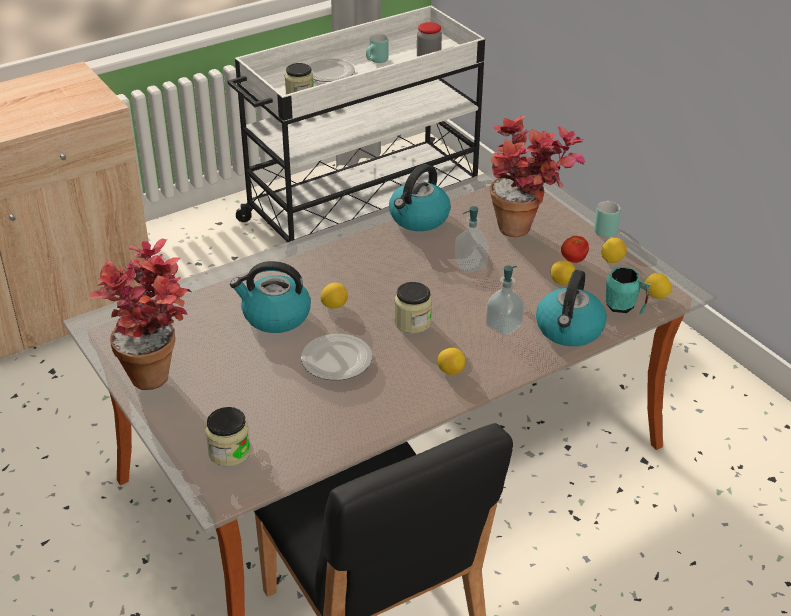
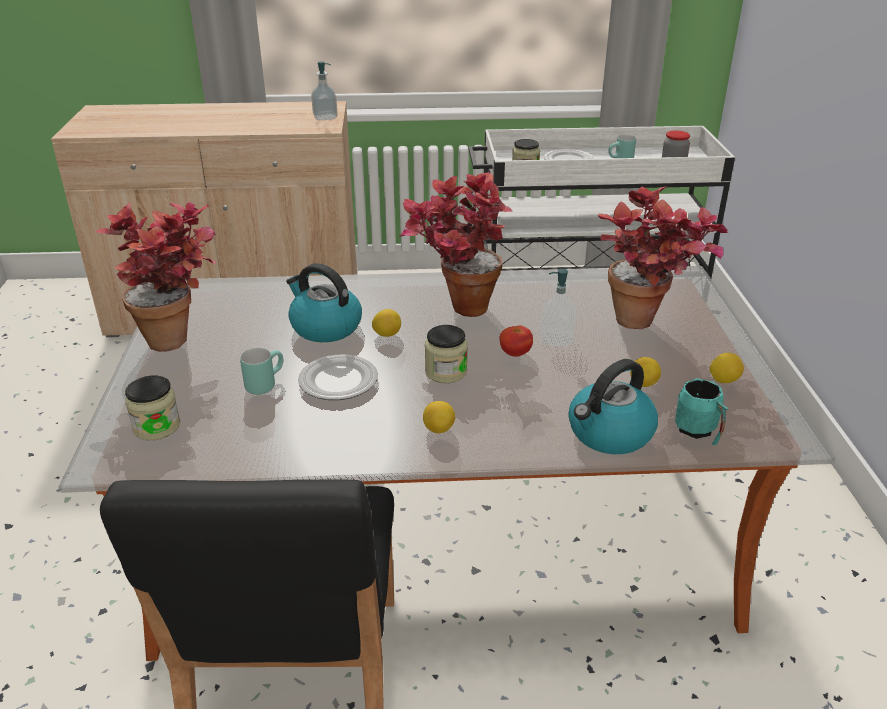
camera: 30 degrees right, 5 degrees down
kettle [389,164,451,231] -> none
soap dispenser [485,265,525,336] -> soap dispenser moved to [311,61,338,120]
tomato [561,236,589,263] -> tomato moved to [499,325,533,357]
turquoise mug [594,201,621,237] -> turquoise mug moved to [240,348,283,395]
lemon [645,273,672,299] -> none
none -> potted plant [400,173,513,317]

